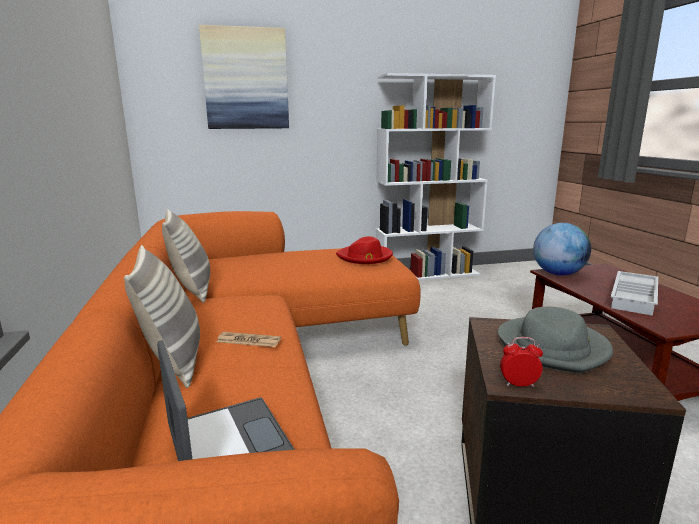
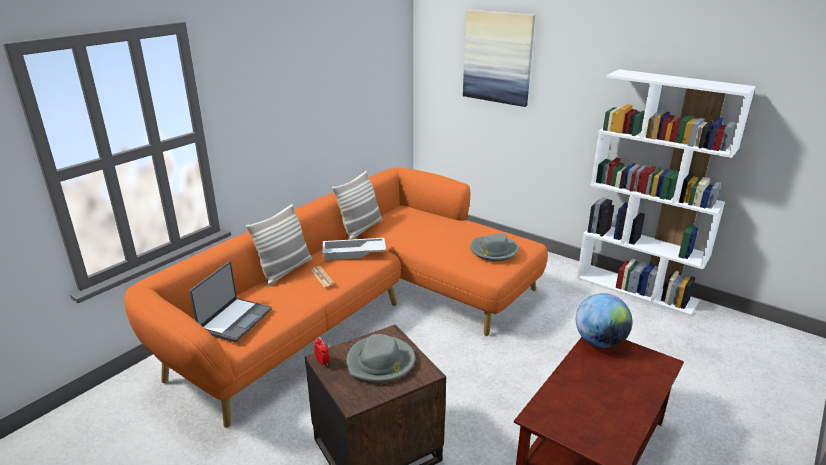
camera: 50 degrees right, 10 degrees up
red hat [336,236,393,264] -> grey hat [470,233,519,261]
white tray [611,271,658,316] -> white tray moved to [323,238,386,260]

